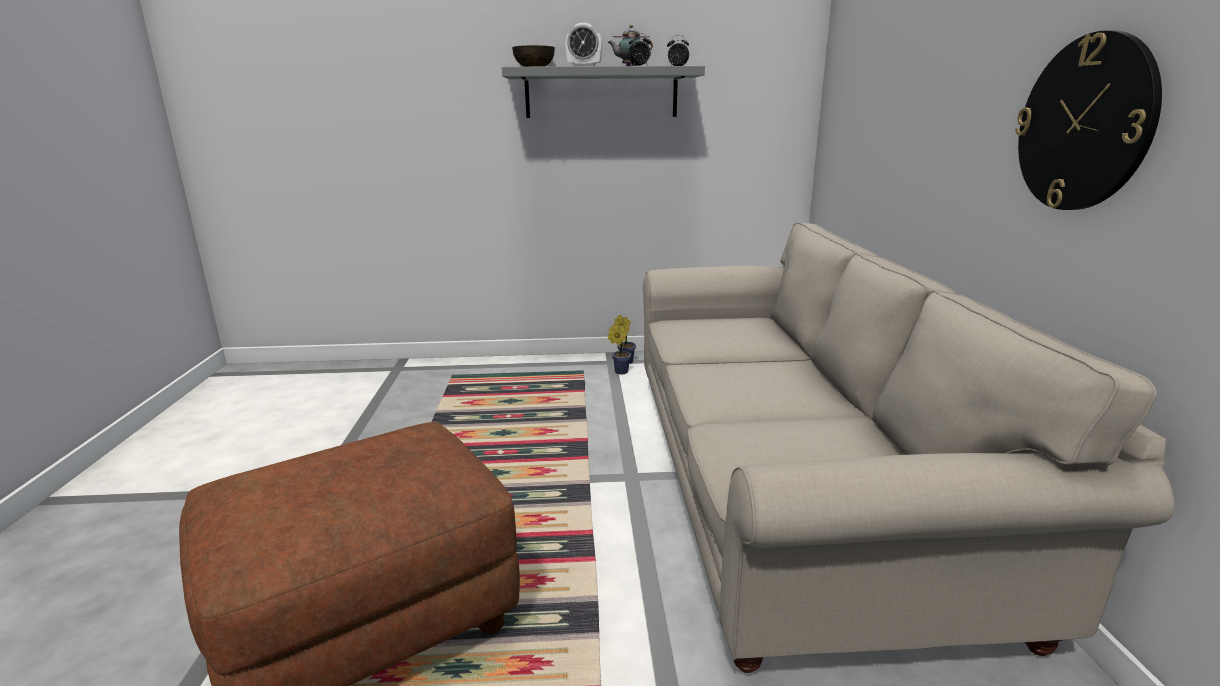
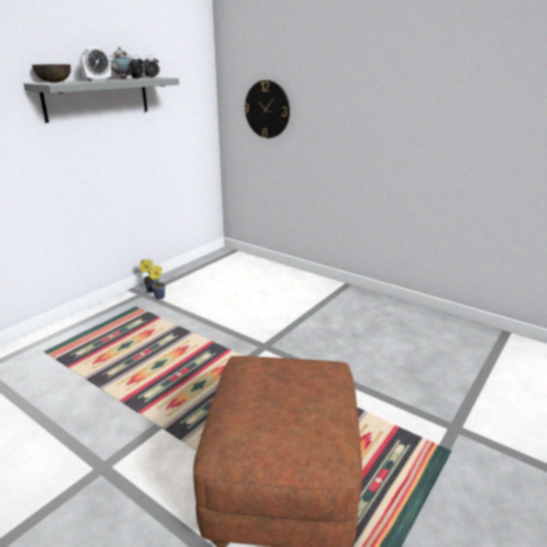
camera: 50 degrees left, 5 degrees up
beige sofa [643,222,1175,673] -> none
wall clock [1015,30,1162,210] -> wall clock moved to [244,80,290,138]

